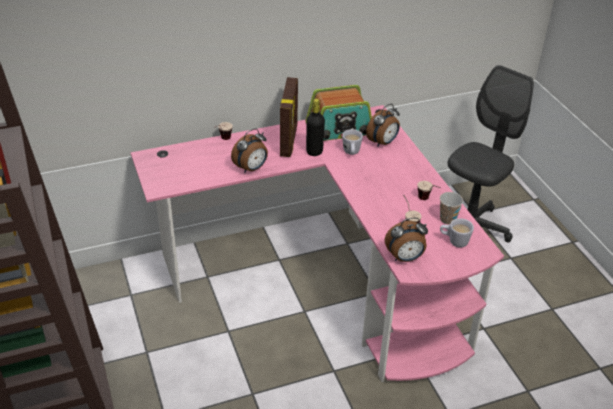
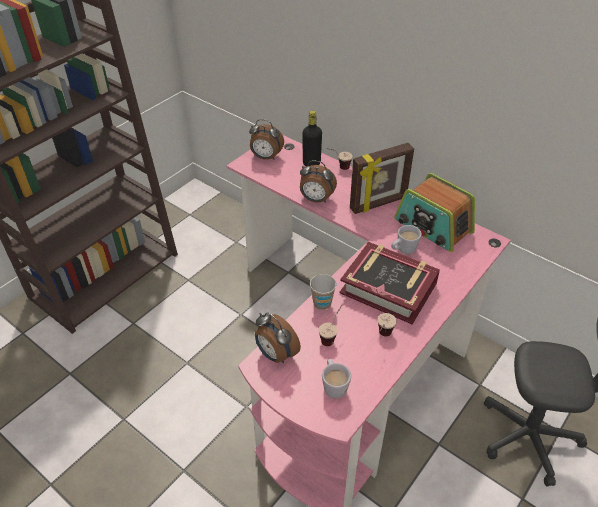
camera: 60 degrees right, 5 degrees up
black bottle [306,99,325,156] -> black bottle moved to [302,111,322,166]
alarm clock [366,104,400,147] -> alarm clock moved to [249,119,284,160]
cup [440,192,463,225] -> cup moved to [310,274,336,310]
none -> book [340,242,440,325]

